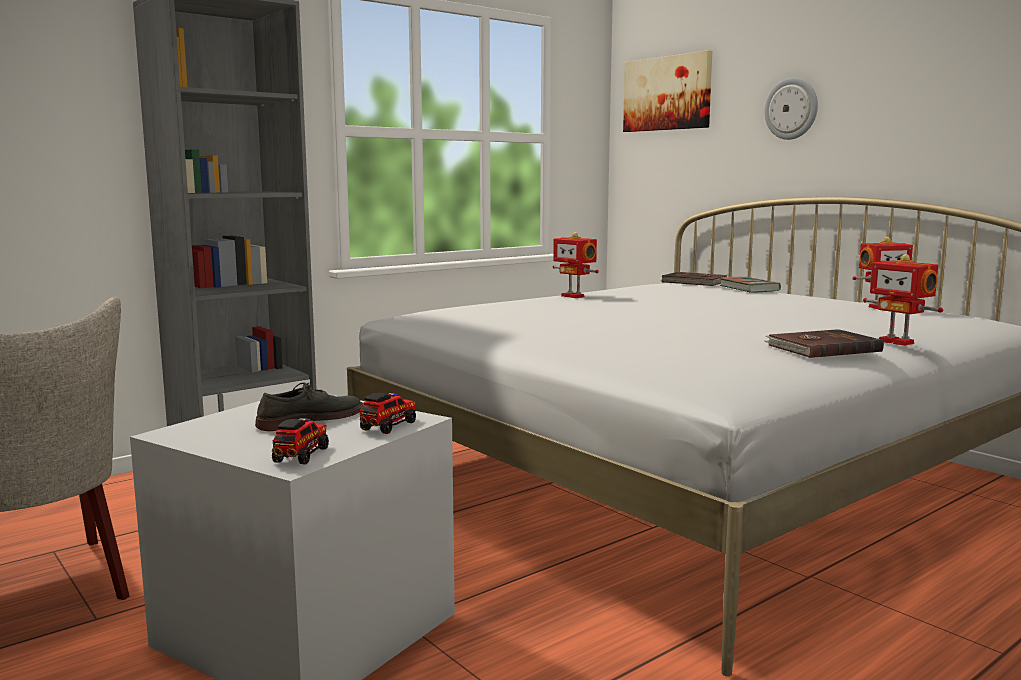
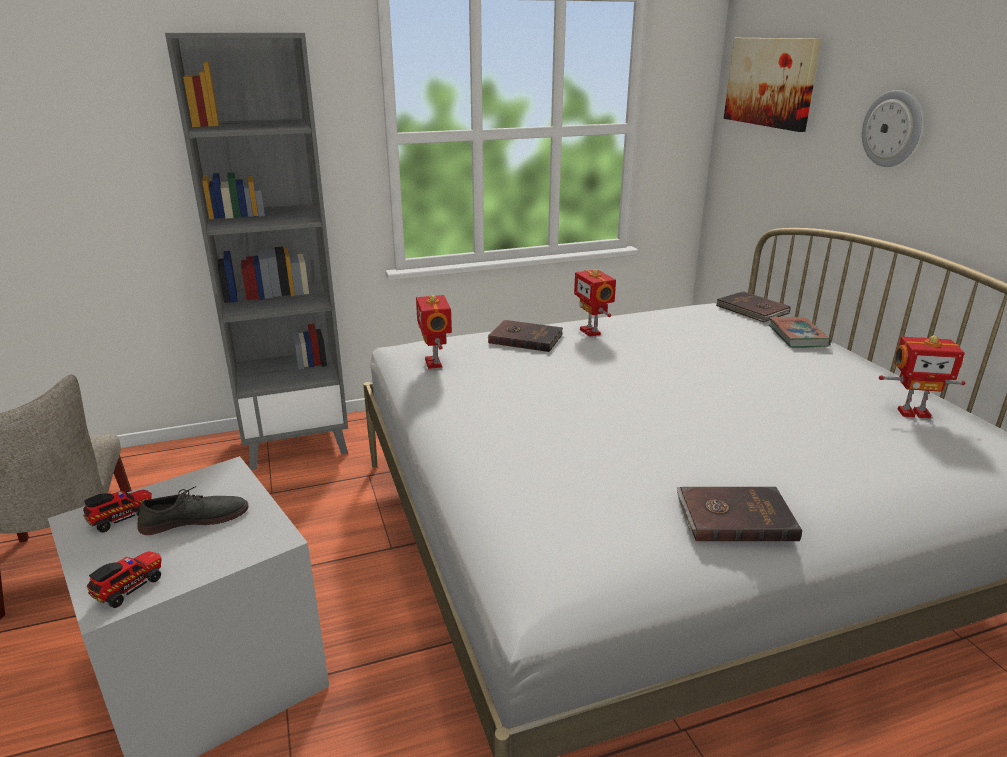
camera: 20 degrees right, 15 degrees up
toy truck [360,393,416,434] -> toy truck moved to [83,490,152,533]
toy robot [863,254,943,346] -> toy robot moved to [416,295,452,369]
none -> brown book [488,320,564,352]

